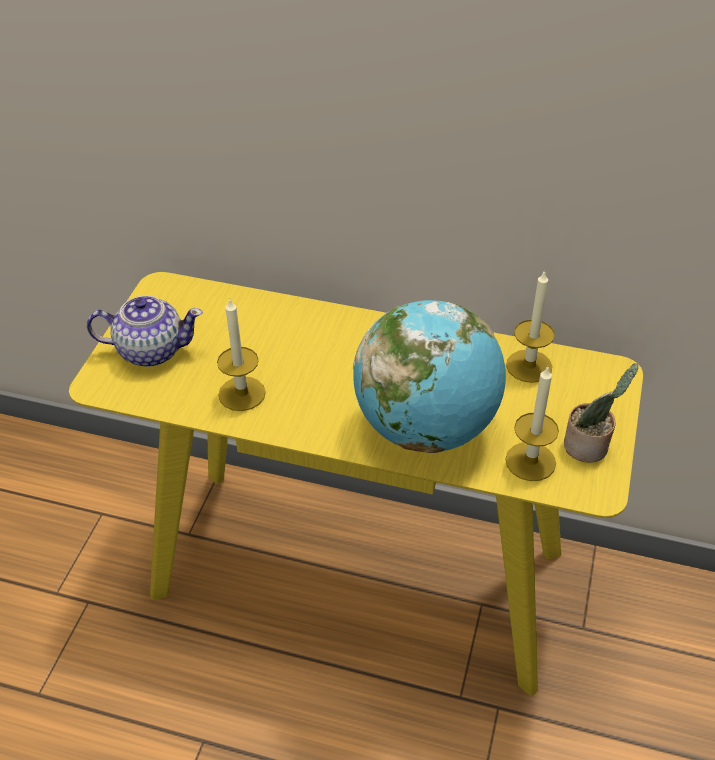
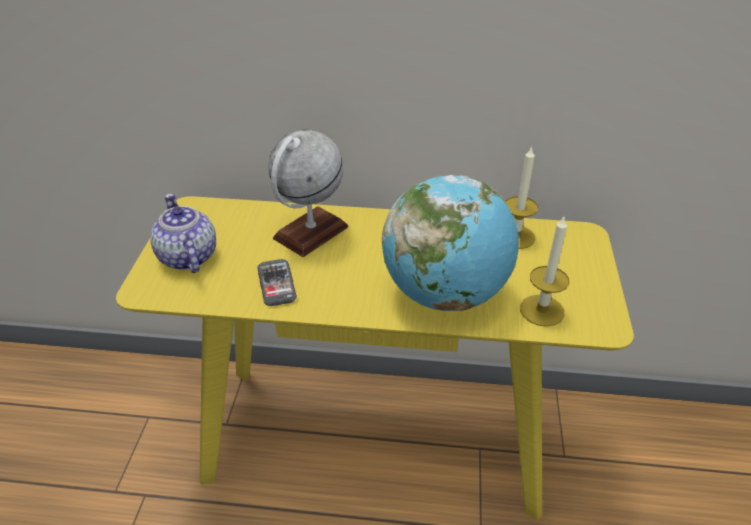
camera: 10 degrees left, 5 degrees down
teapot [87,295,203,367] -> teapot turned 105 degrees counterclockwise [151,193,216,273]
candle [217,298,266,411] -> phone [257,259,297,306]
potted plant [564,363,638,463] -> none
none -> globe [268,129,348,257]

